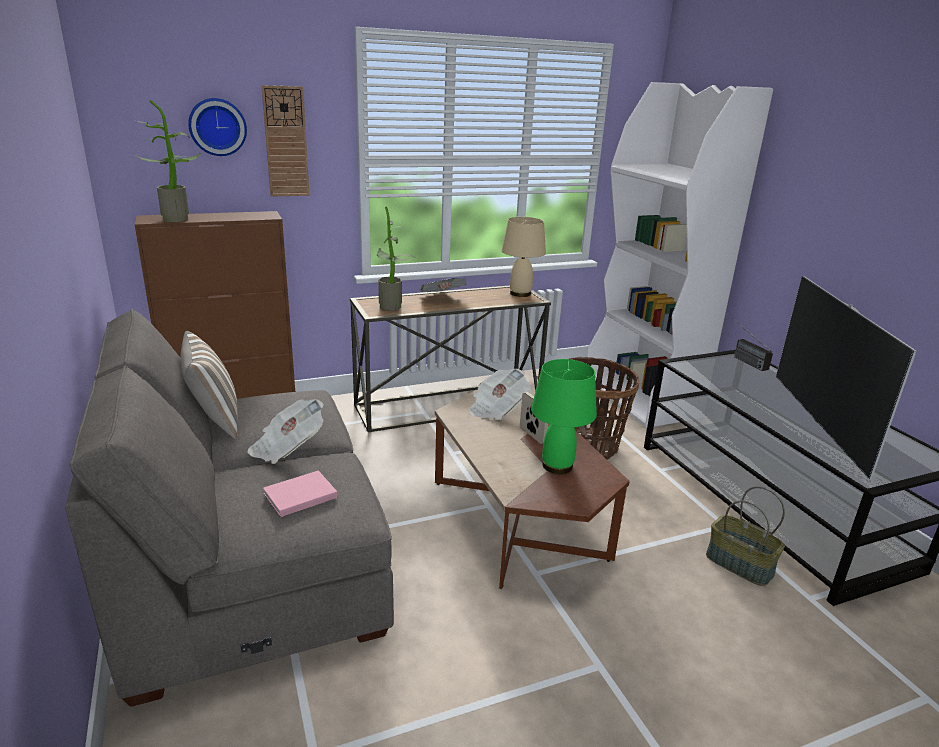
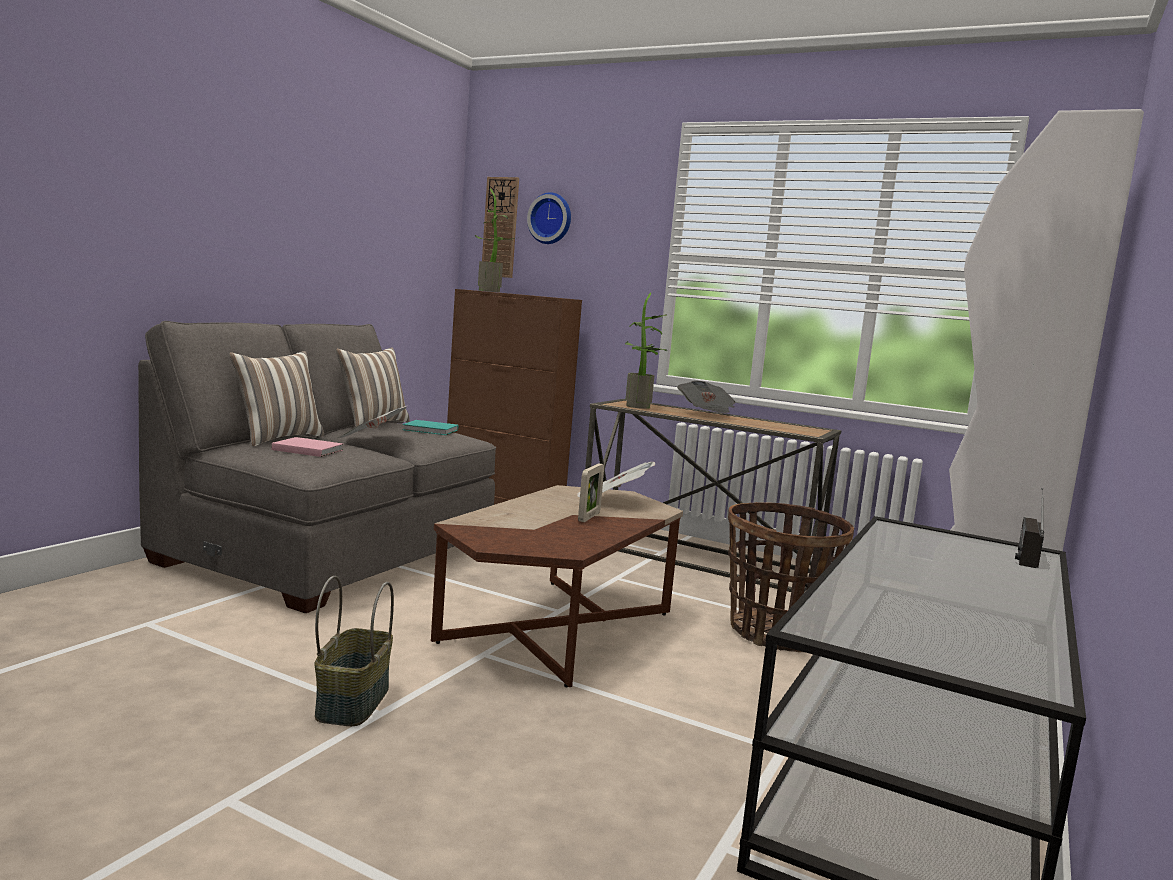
camera: 50 degrees right, 15 degrees down
wall clock [261,85,310,197] -> wall clock moved to [482,177,519,278]
beige table lamp [502,217,546,297] -> none
green table lamp [531,359,597,474] -> none
basket [706,486,785,586] -> basket moved to [314,576,394,726]
television [776,276,916,479] -> none
none -> pillow [229,351,324,446]
none -> turquoise book [402,420,459,435]

